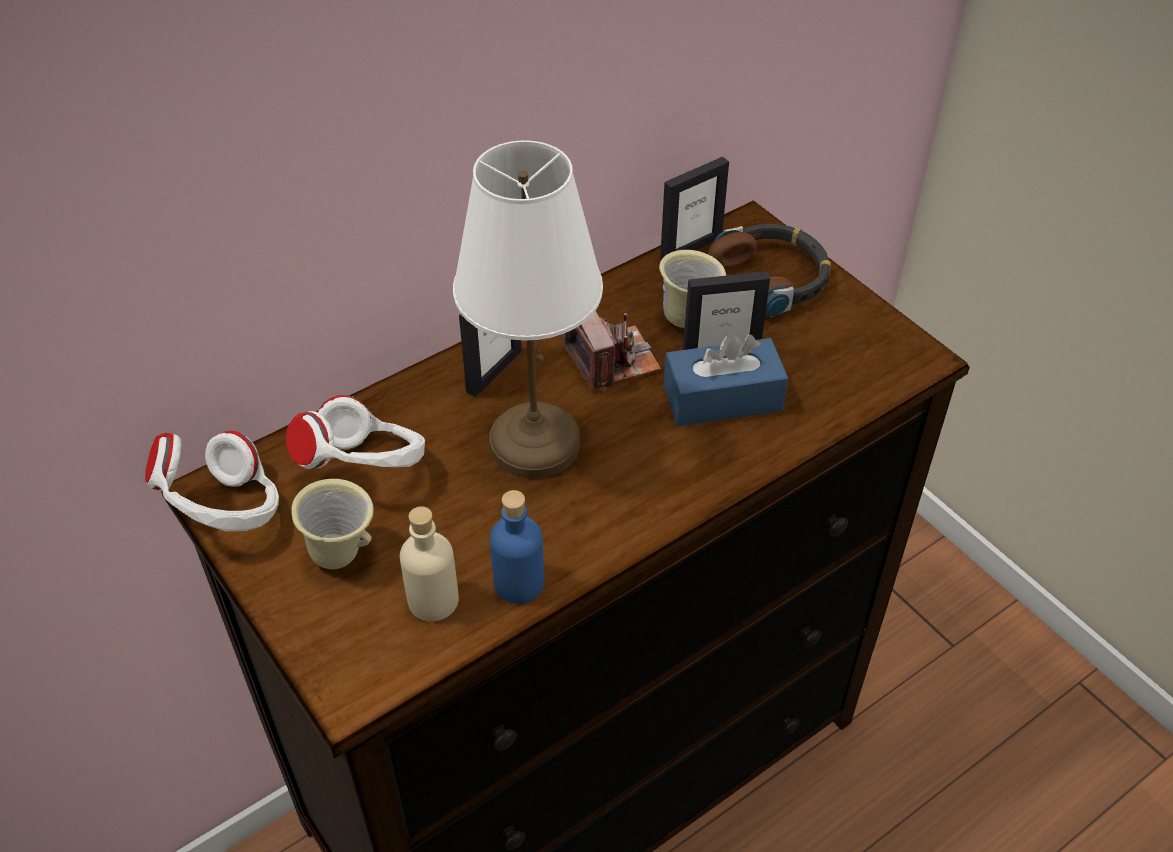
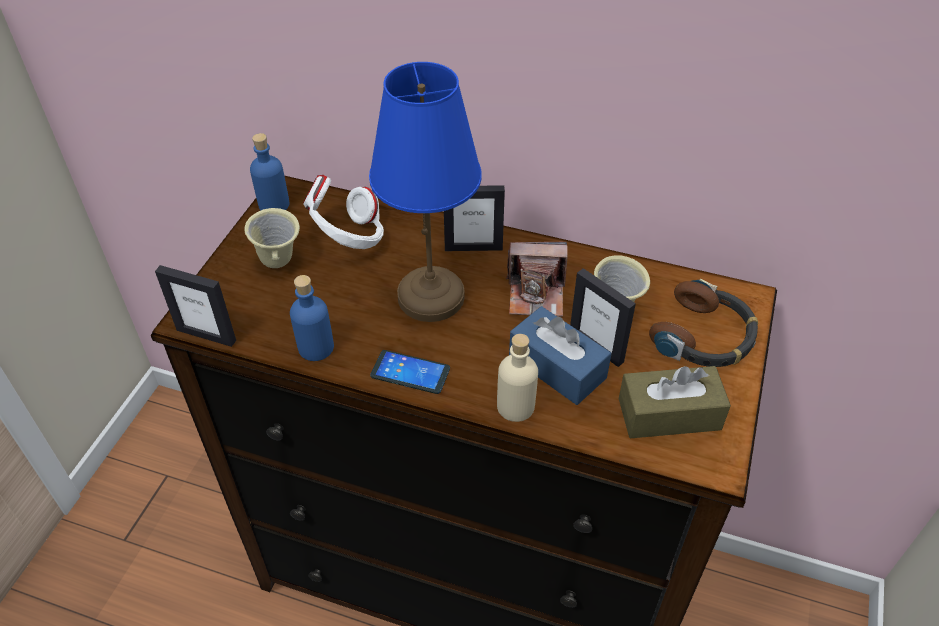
camera: 55 degrees right, 0 degrees up
white headphones [145,431,279,532] -> blue bottle [250,133,290,210]
beige bottle [400,506,459,621] -> beige bottle moved to [497,334,538,422]
white table lamp [453,140,603,479] -> blue table lamp [369,62,482,322]
camera [563,310,661,391] -> camera turned 60 degrees clockwise [506,242,568,317]
picture frame [660,157,729,260] -> picture frame moved to [155,265,236,347]
none -> phone [370,350,450,394]
none -> brown tissue box [619,366,731,438]

